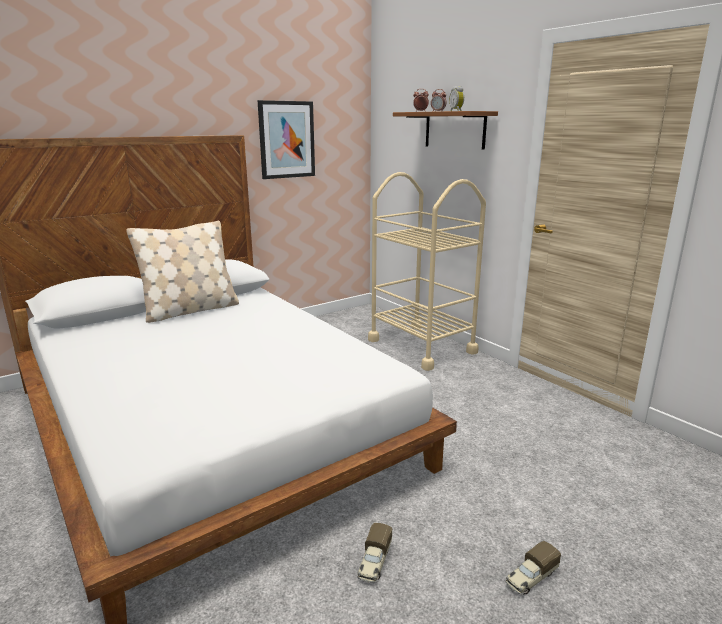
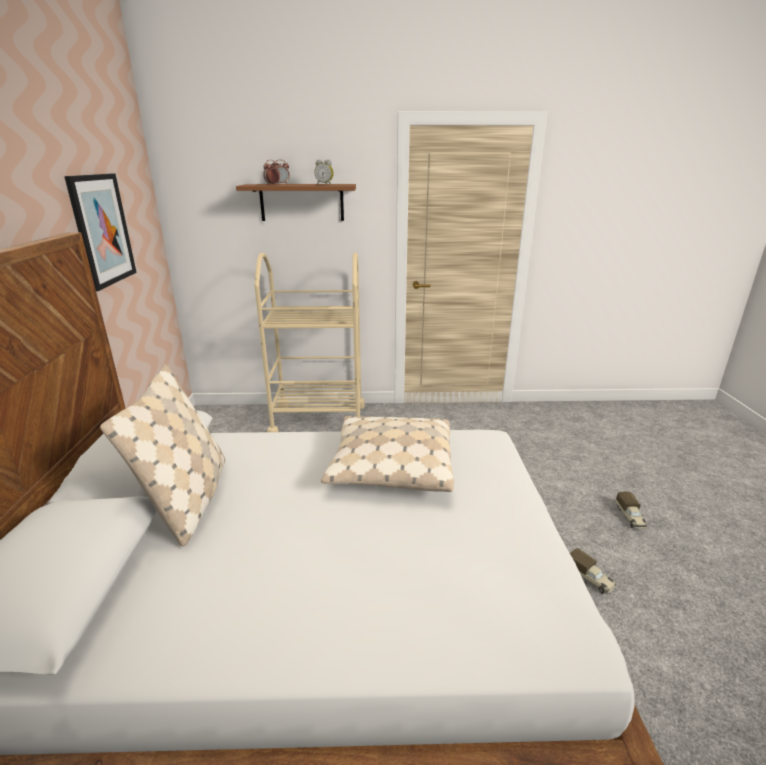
camera: 55 degrees left, 5 degrees up
none -> beige pillow [321,416,454,492]

